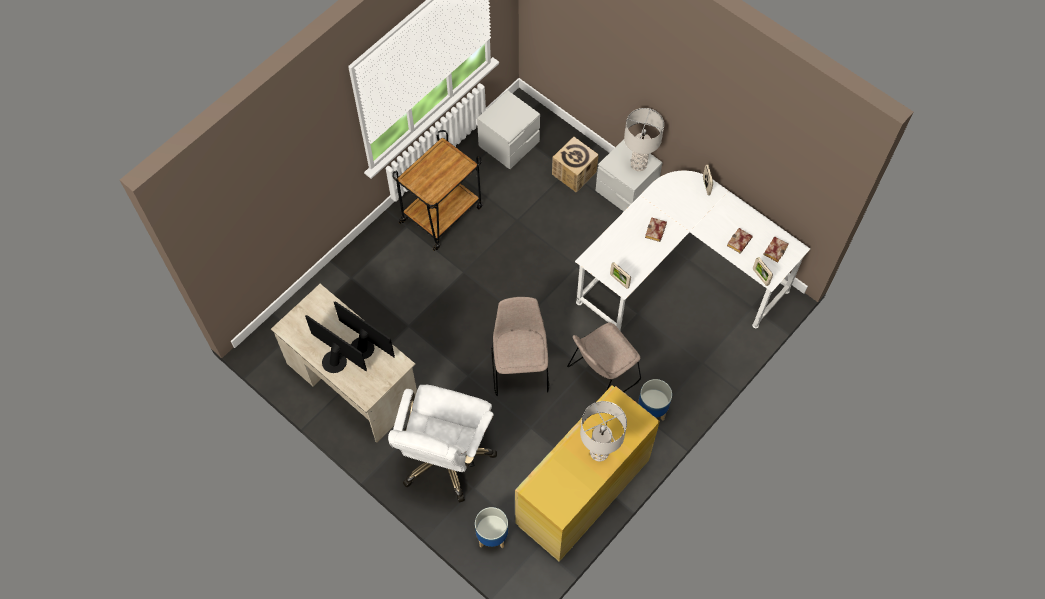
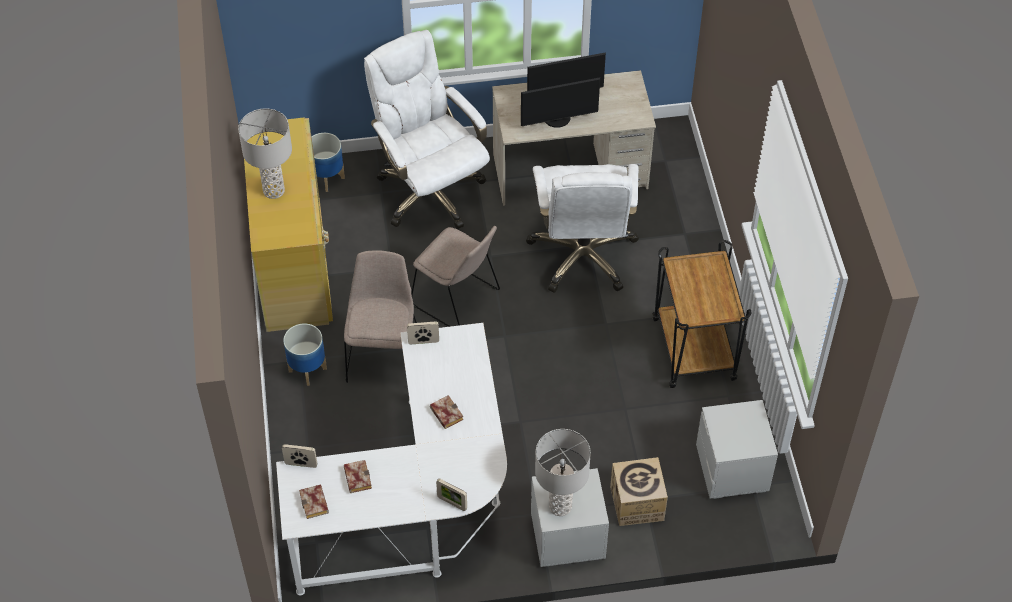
camera: 130 degrees right, 10 degrees down
none -> white office chair [526,164,639,293]

